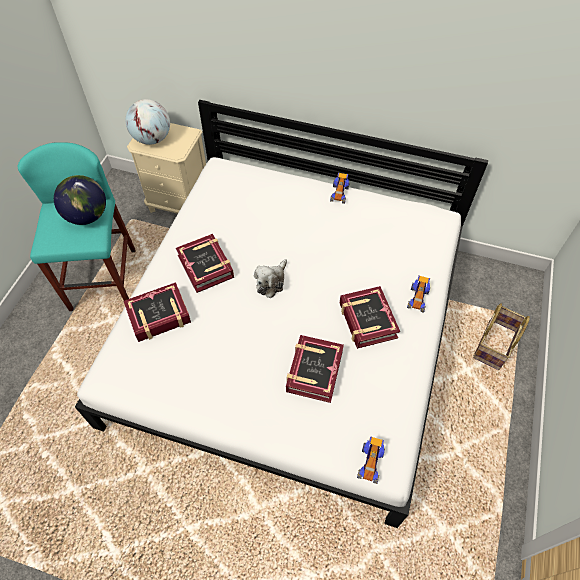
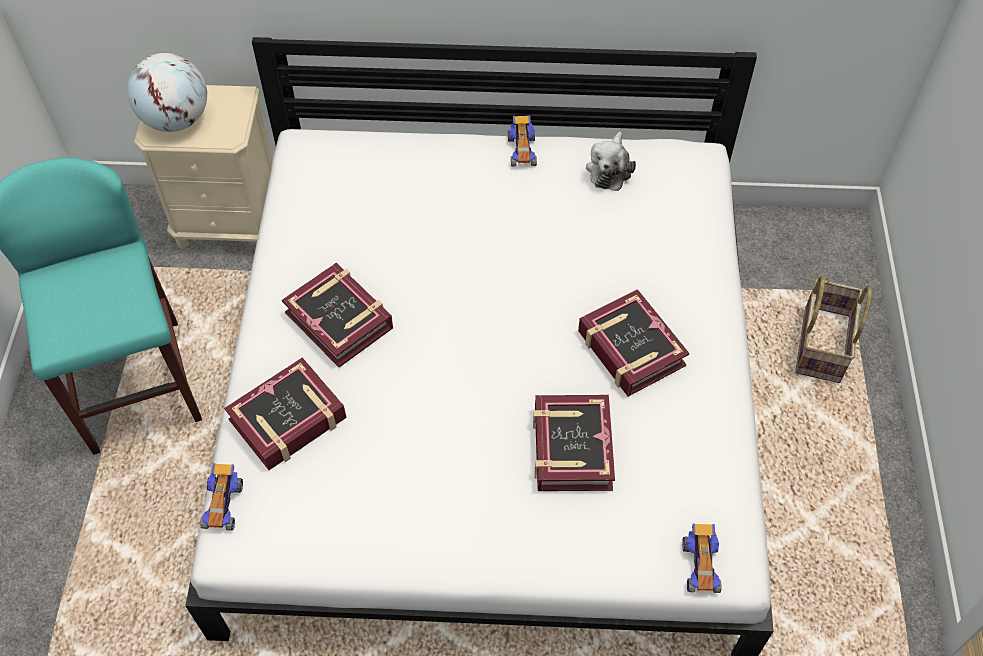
camera: 15 degrees left, 0 degrees up
globe [54,175,106,225] -> none
plush toy [254,259,287,298] -> plush toy moved to [586,132,636,191]
toy car [407,275,430,312] -> toy car moved to [200,463,243,531]

